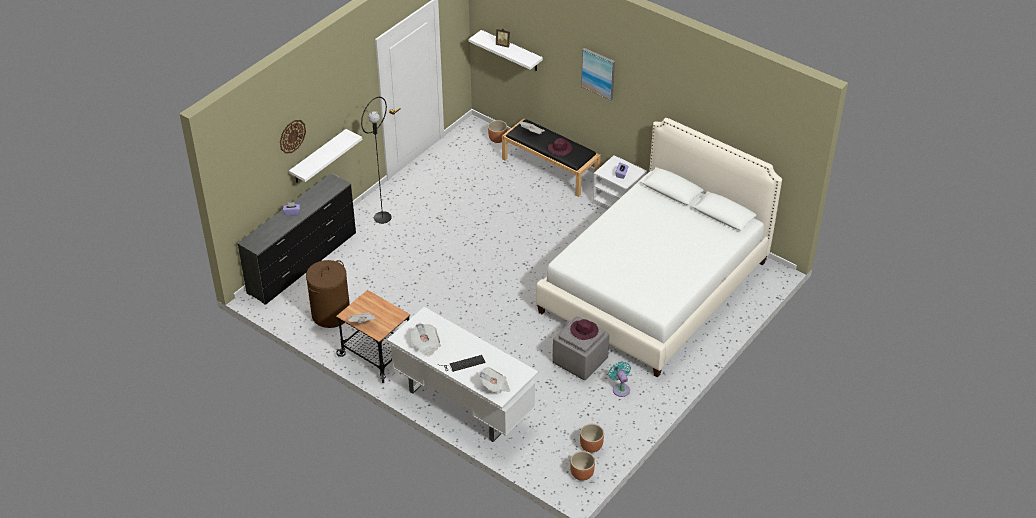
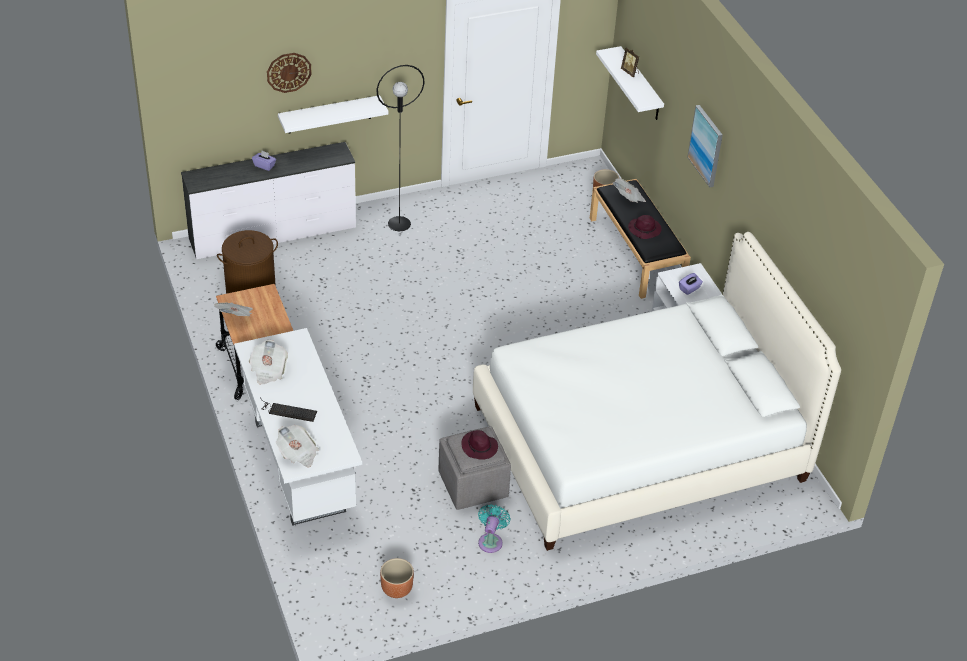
camera: 30 degrees right, 0 degrees up
black dresser [237,173,356,304] -> white dresser [181,142,356,259]
brown planter [570,451,595,481] -> none

